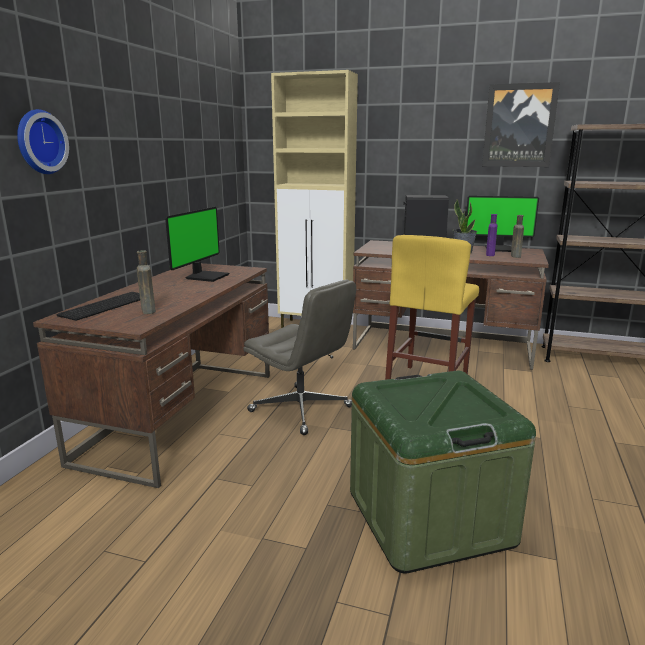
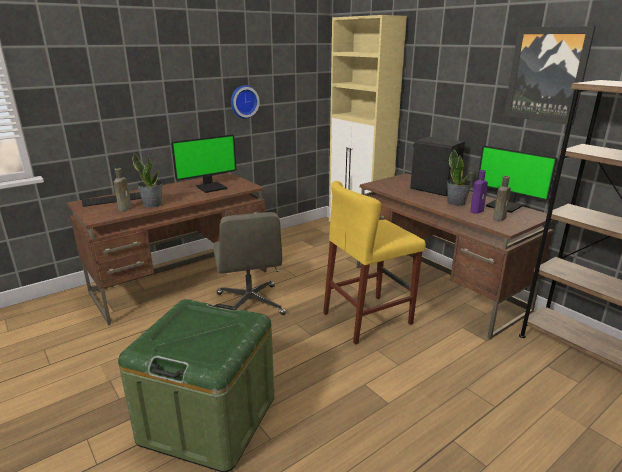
camera: 35 degrees right, 5 degrees up
wall clock [17,109,69,174] -> wall clock moved to [231,85,260,119]
none -> potted plant [132,153,163,208]

